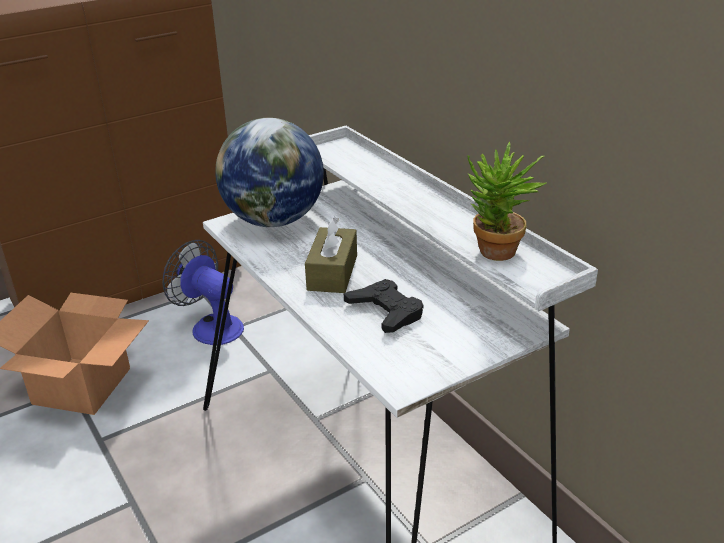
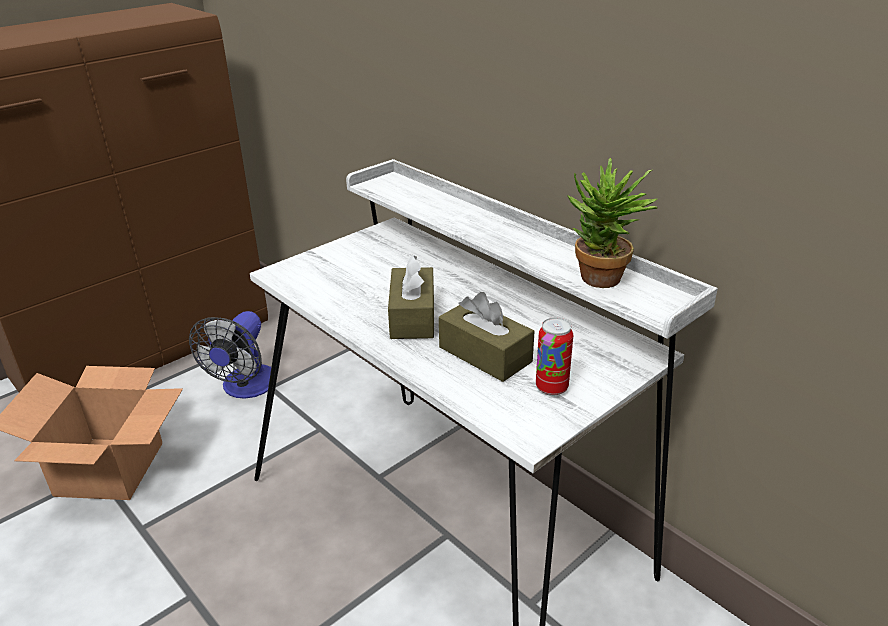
camera: 10 degrees left, 0 degrees up
fan [162,240,244,345] -> fan turned 105 degrees counterclockwise [189,311,271,399]
globe [215,118,324,227] -> none
black game controller [344,279,423,333] -> brown tissue box [439,292,534,382]
none -> can [536,317,573,396]

